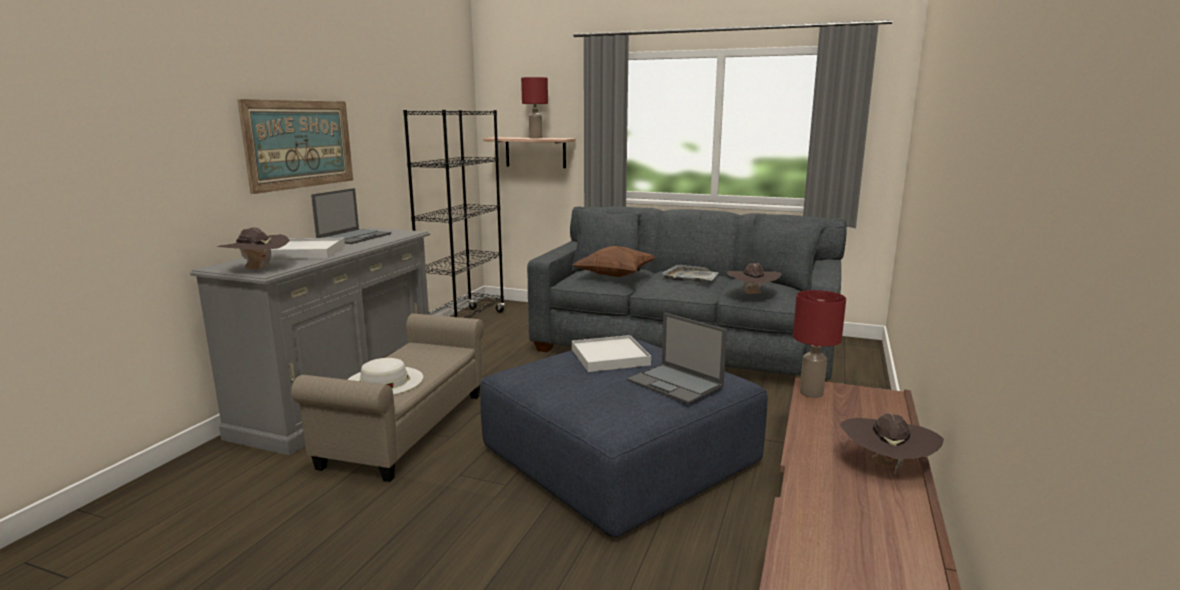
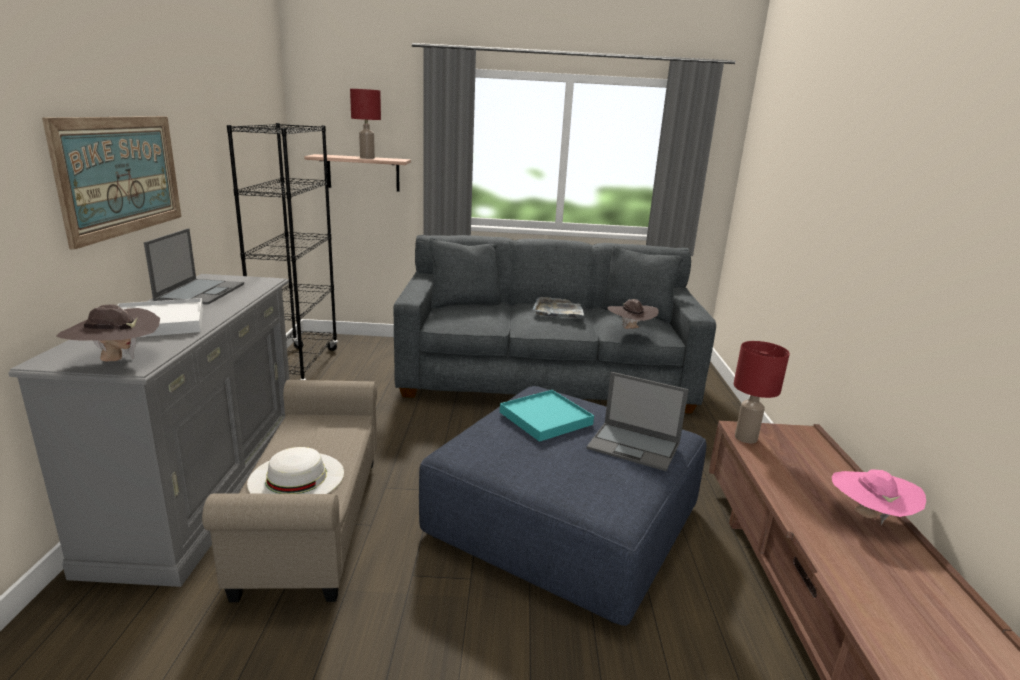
camera: 20 degrees left, 5 degrees up
white tray [572,335,651,372] -> turquoise tray [500,390,594,442]
brown pillow [573,246,656,277] -> none
brown hat [840,413,944,474] -> pink hat [832,469,926,525]

